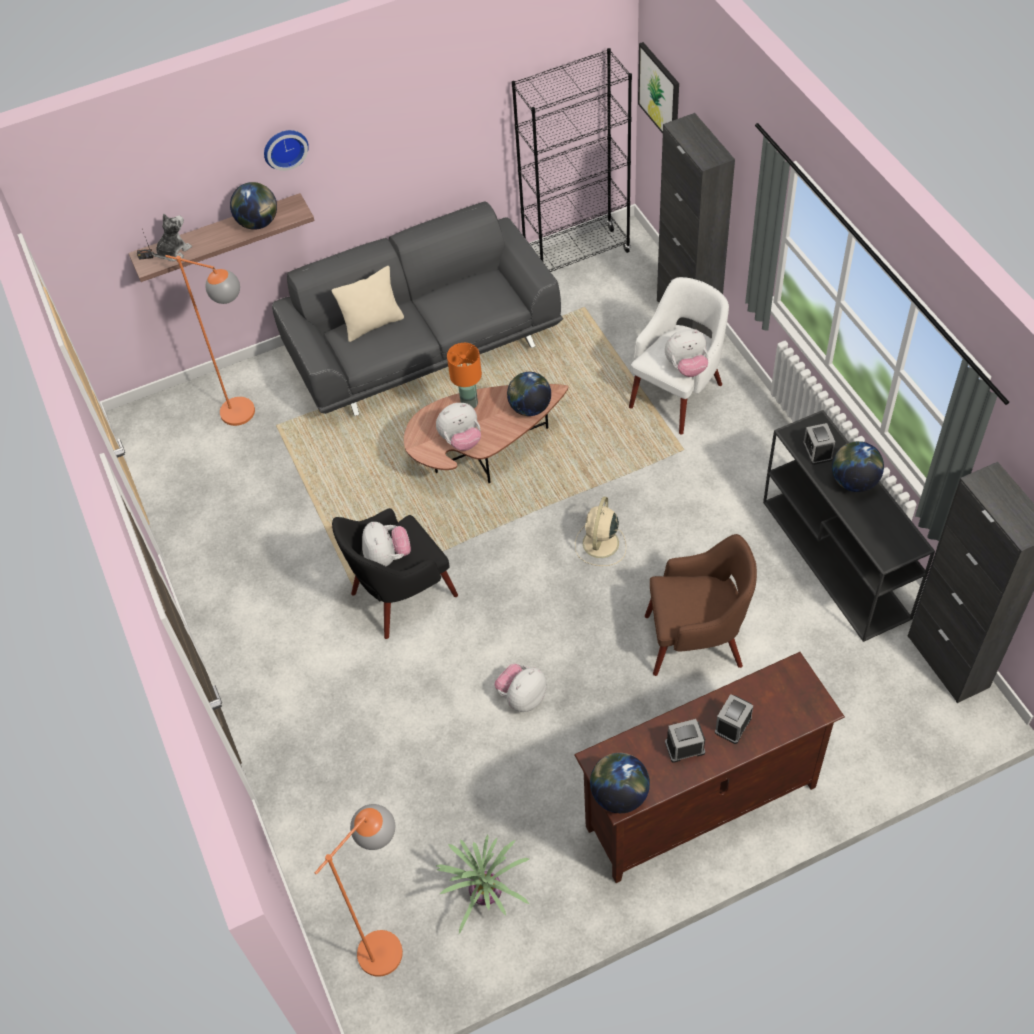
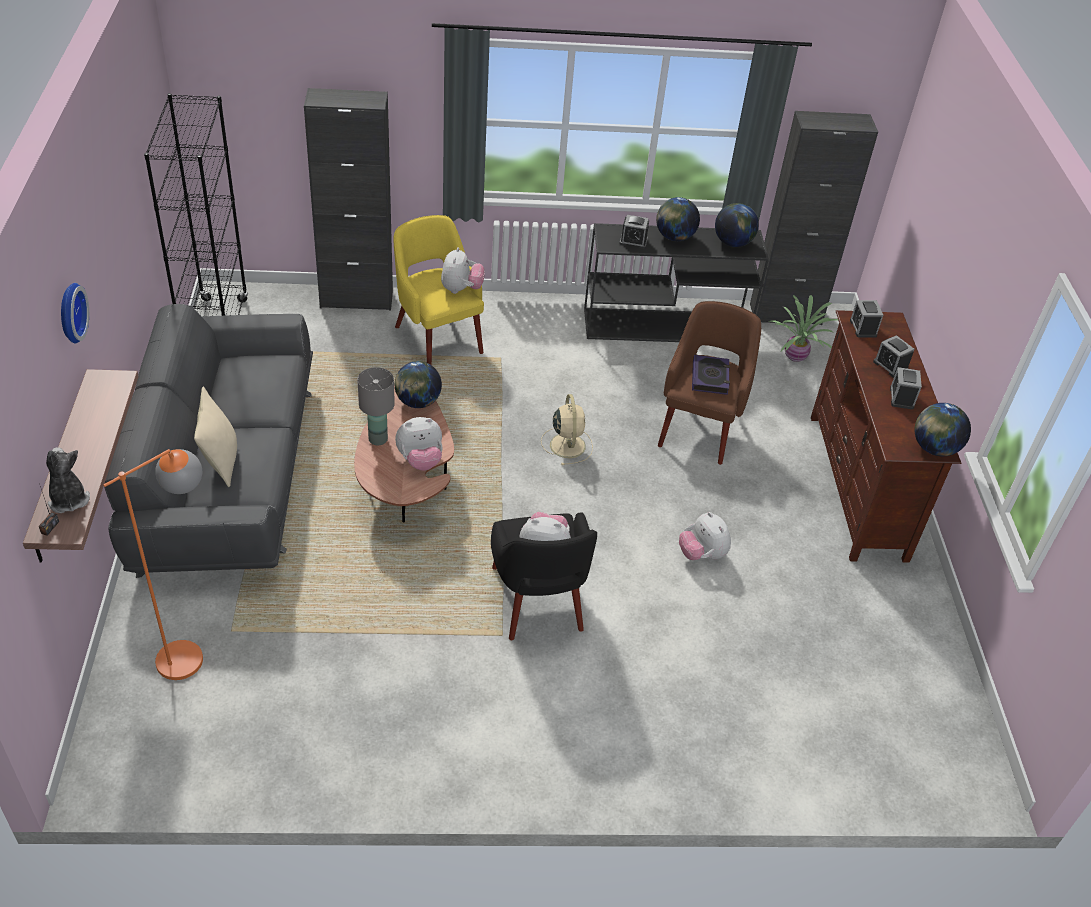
camera: 75 degrees left, 10 degrees down
globe [230,182,277,230] -> globe moved to [715,203,759,247]
orange floor lamp [314,804,403,977] -> none
plush toy [436,403,481,451] -> plush toy turned 75 degrees clockwise [395,417,443,471]
potted plant [436,835,529,934] -> potted plant moved to [768,295,838,362]
orange table lamp [447,343,482,408] -> grey table lamp [357,367,395,445]
beige fan [575,496,626,566] -> beige fan turned 135 degrees counterclockwise [541,394,593,465]
white armchair [629,277,729,435] -> yellow armchair [394,215,484,365]
picture [638,42,679,134] -> none
none -> book [692,355,730,395]
none -> alarm clock [850,300,883,338]

